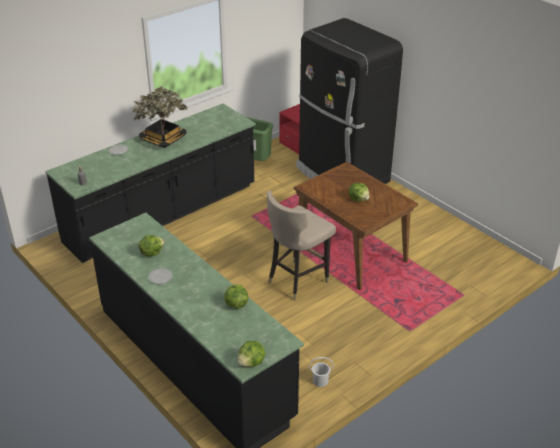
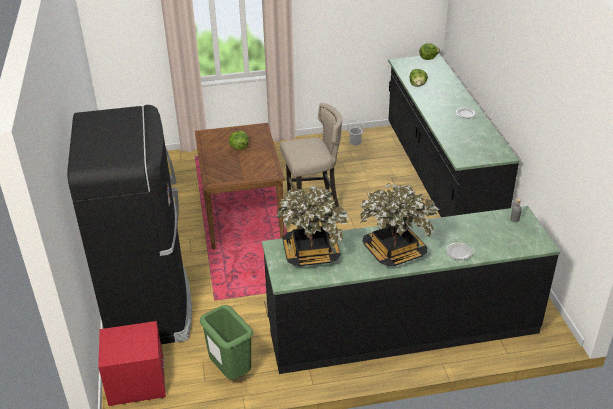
camera: 150 degrees left, 0 degrees up
lettuce [139,235,165,257] -> none
none -> potted plant [276,185,349,266]

